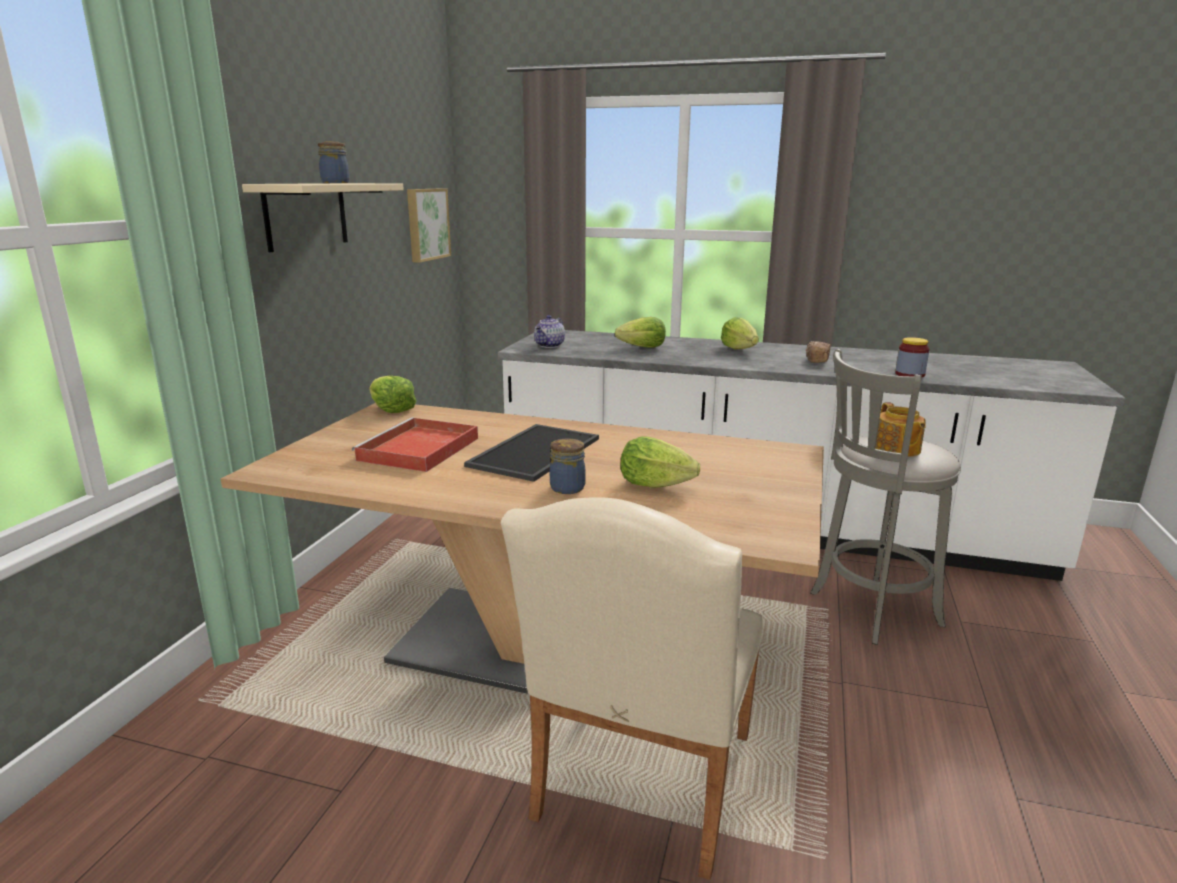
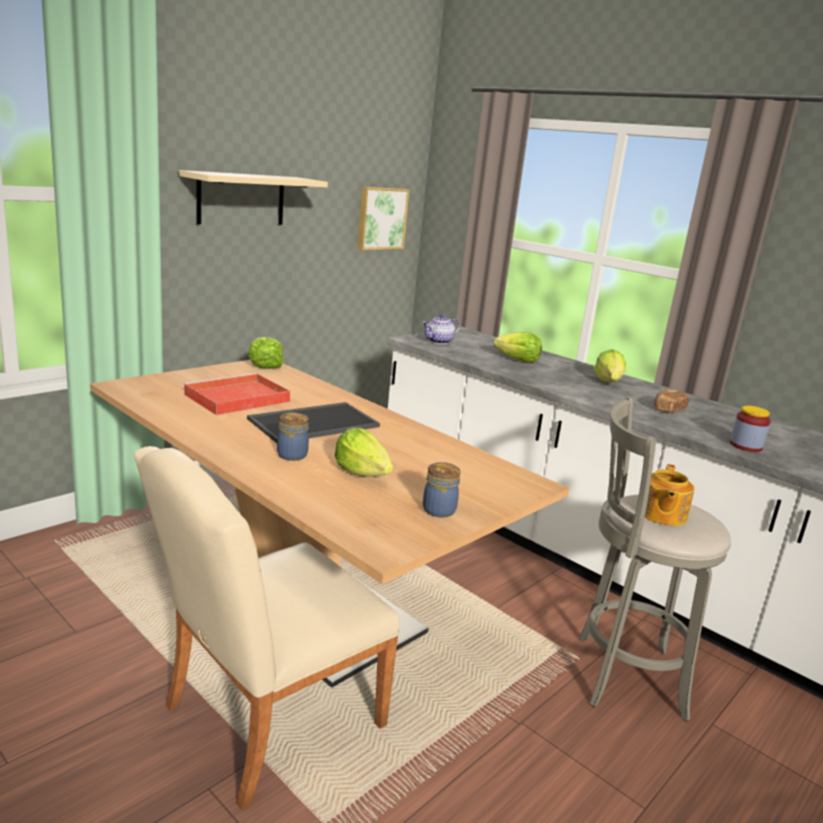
camera: 25 degrees right, 0 degrees up
jar [318,142,349,183] -> jar moved to [423,462,461,518]

